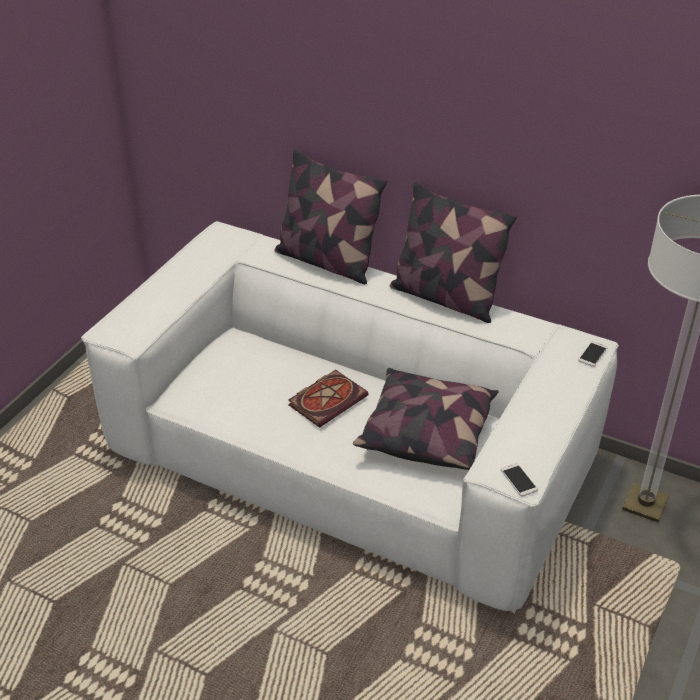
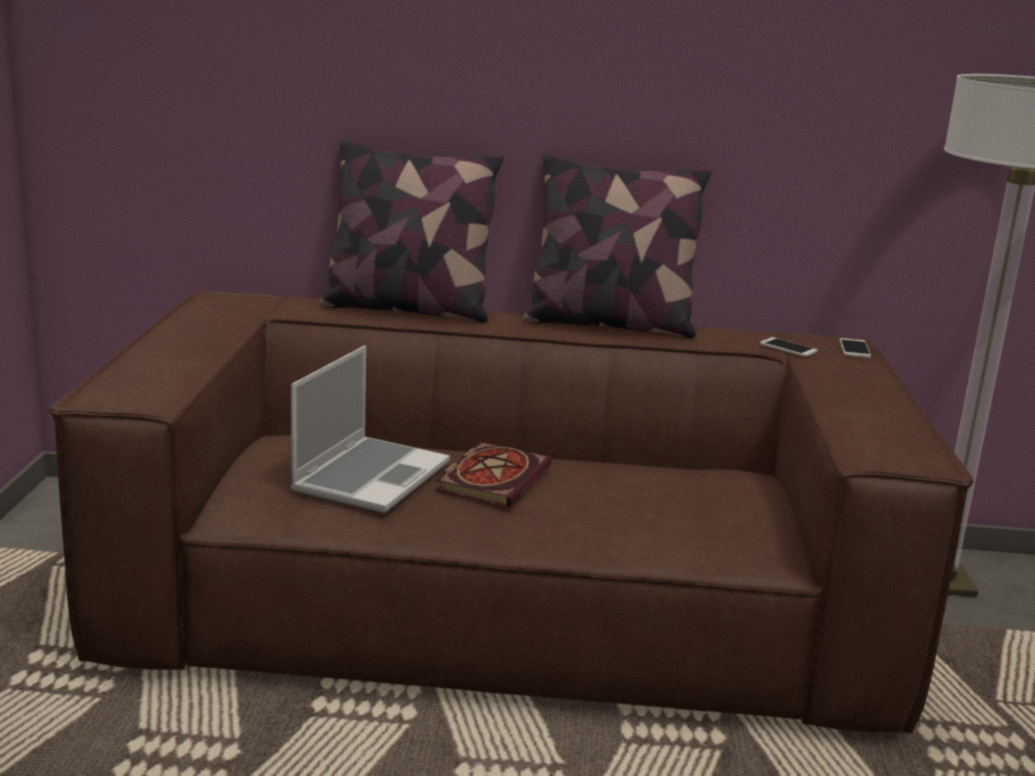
camera: 25 degrees left, 20 degrees down
white sofa [81,221,619,613] -> brown sofa [49,290,974,733]
pillow [353,368,499,470] -> none
phone [501,463,538,497] -> phone moved to [760,337,818,357]
none -> laptop [291,345,450,513]

